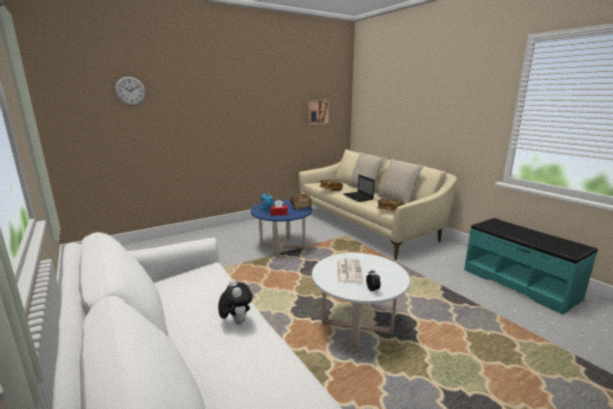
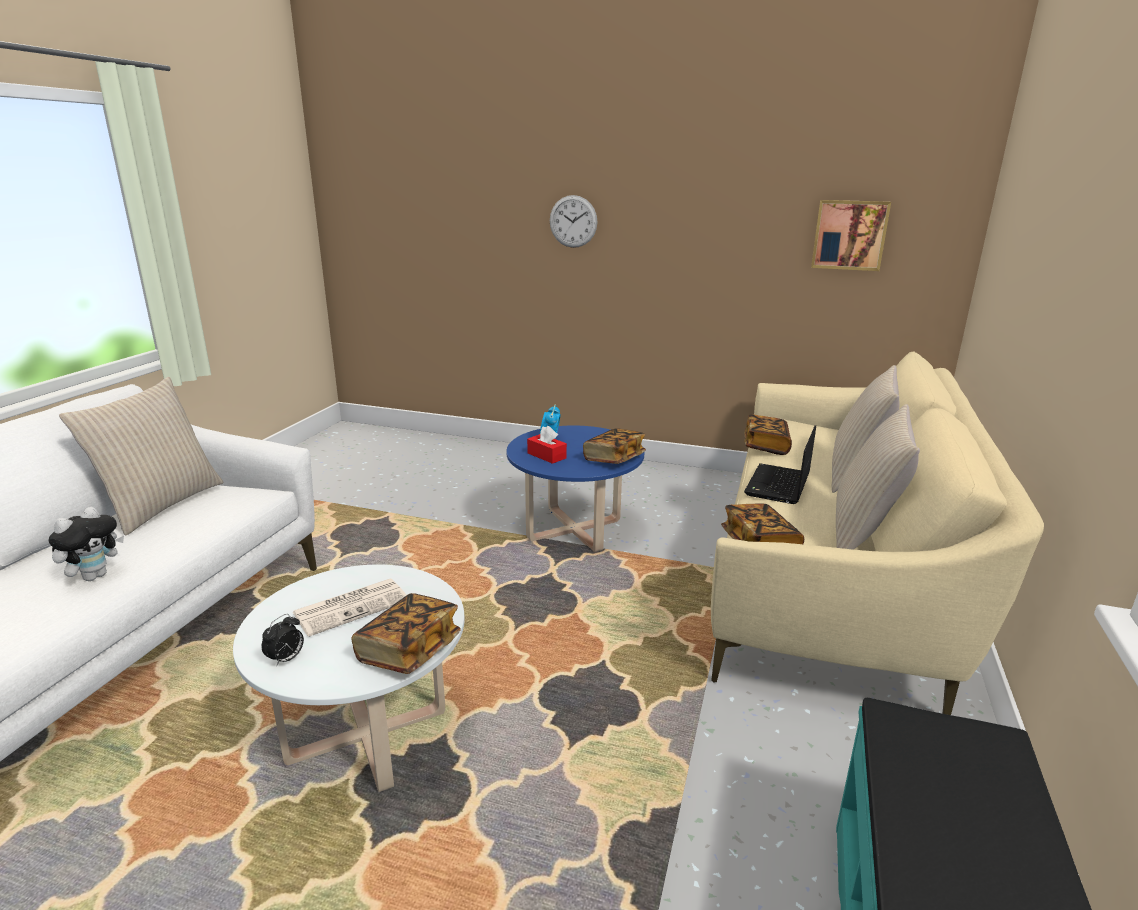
camera: 50 degrees right, 5 degrees up
wall clock [115,76,146,105] -> wall clock moved to [550,195,598,248]
none -> beige pillow [59,377,224,535]
none -> book [351,593,461,674]

